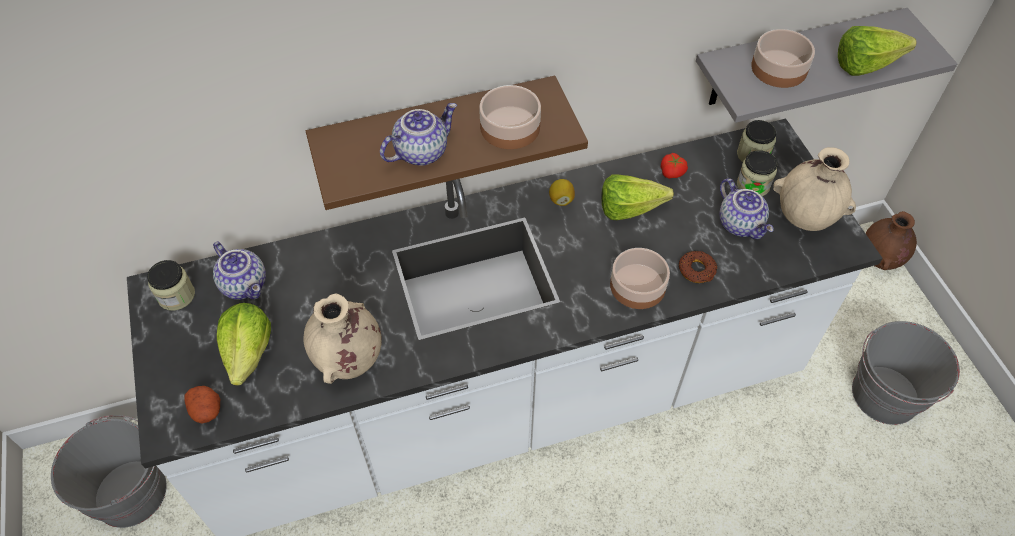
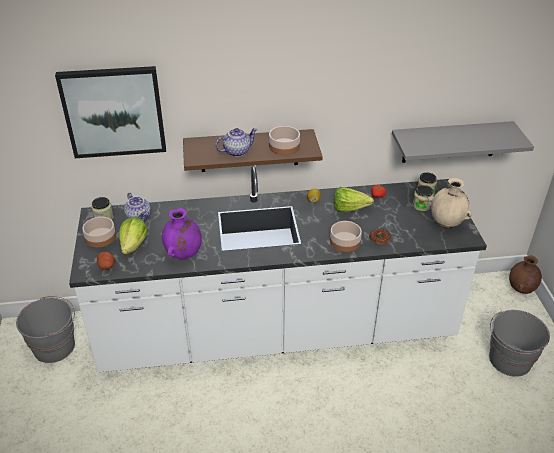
camera: 10 degrees right, 15 degrees down
beige vase [303,293,382,384] -> purple vase [162,208,202,259]
teapot [719,178,774,239] -> none
bowl [751,29,815,88] -> bowl moved to [82,217,116,248]
lettuce [838,26,917,76] -> none
none -> picture [55,66,166,158]

